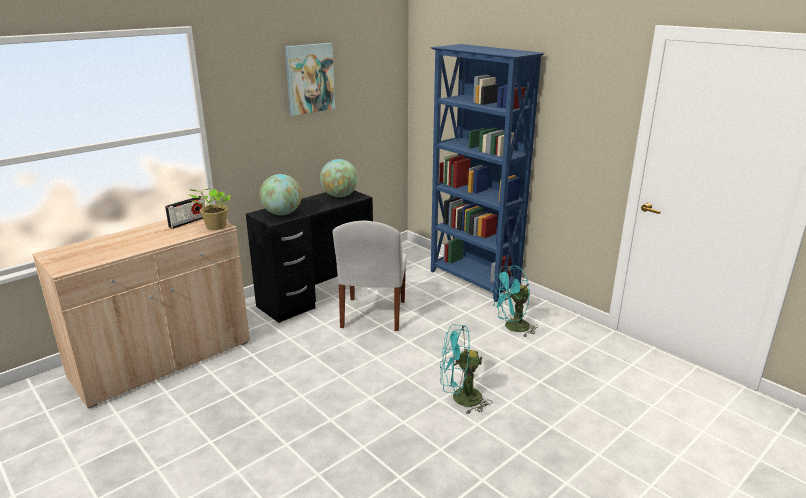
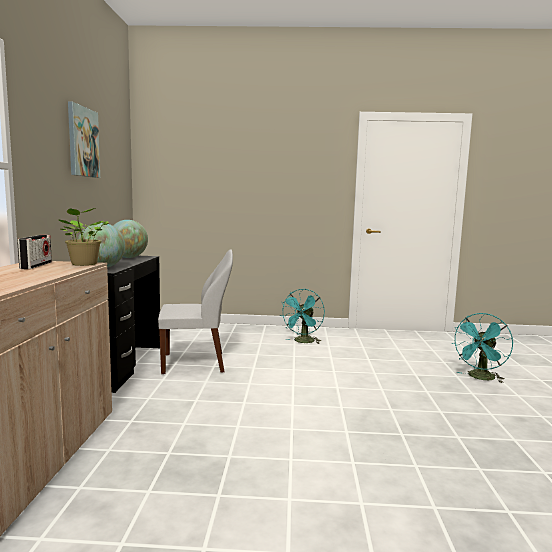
camera: 45 degrees left, 15 degrees down
white chair [333,221,407,331] -> white chair turned 60 degrees counterclockwise [158,249,233,374]
blue bookcase [431,44,545,302] -> none
turquoise fan [440,324,492,415] -> turquoise fan moved to [452,313,513,383]

